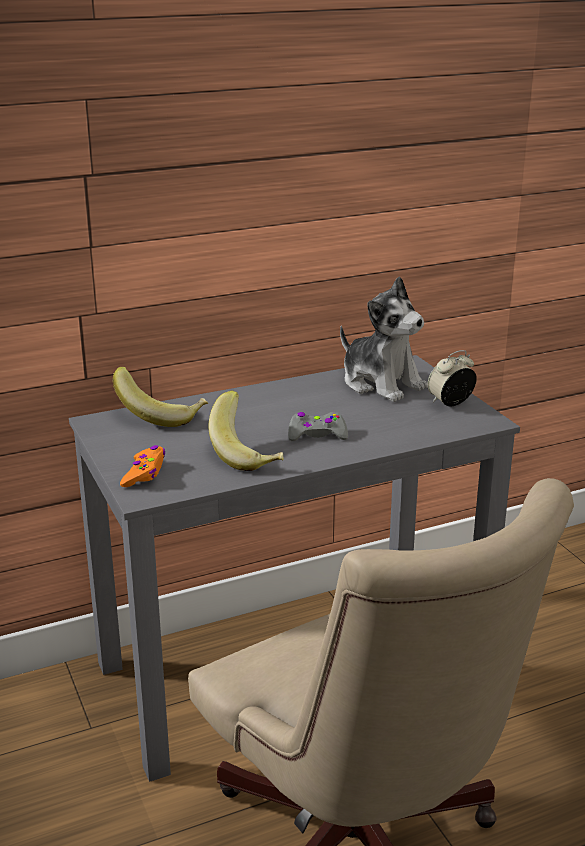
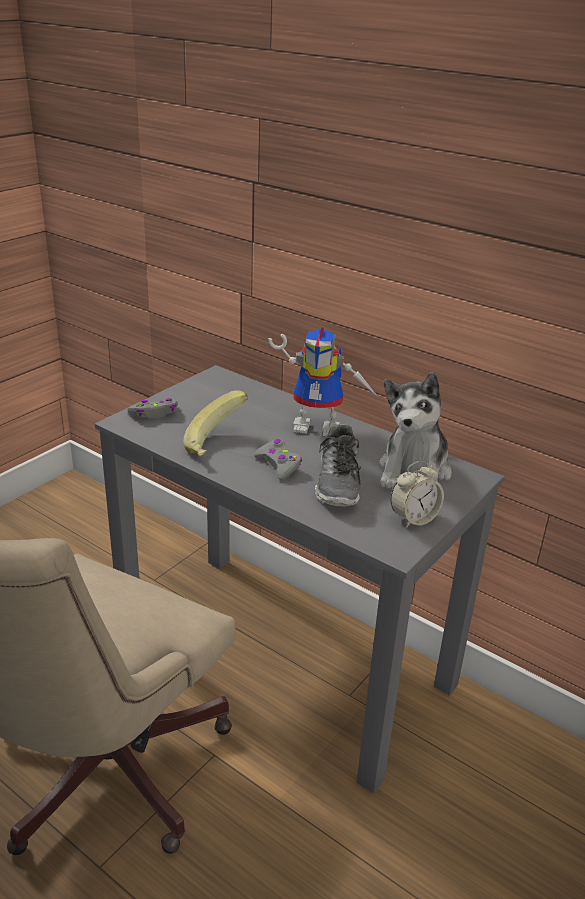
camera: 60 degrees right, 5 degrees up
banana [112,367,208,427] -> none
orange game controller [120,445,165,487] -> grey game controller [127,398,178,419]
alarm clock [427,350,477,406] -> alarm clock turned 120 degrees clockwise [390,461,444,528]
none -> toy robot [268,327,378,436]
none -> shoe [315,424,361,506]

